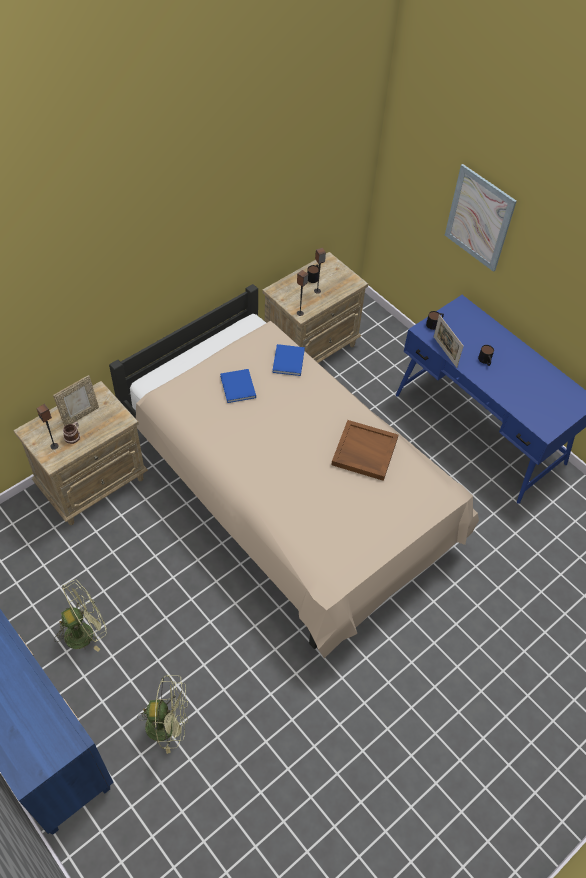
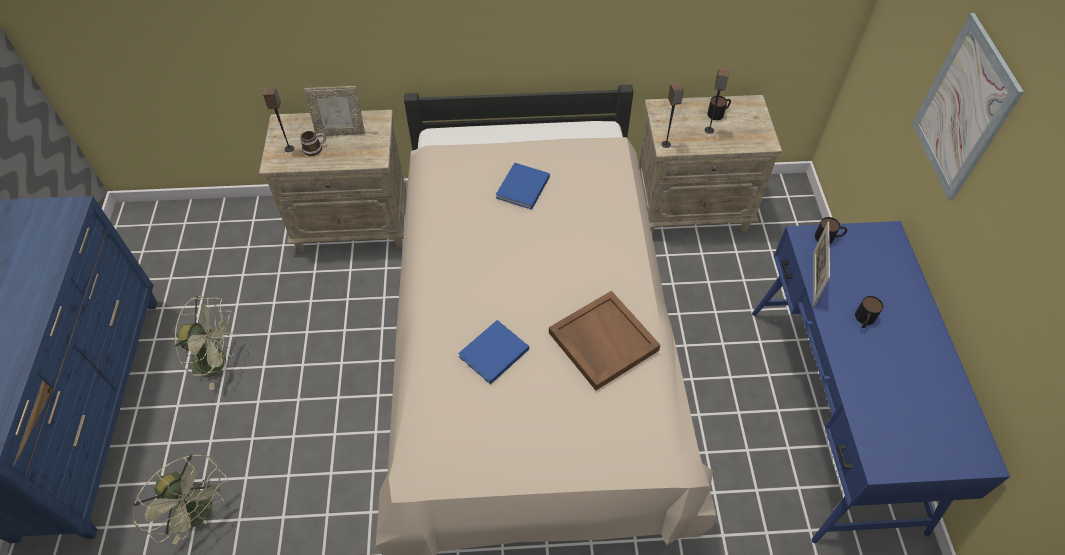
camera: 40 degrees right, 0 degrees up
blue book [272,344,305,376] -> blue book moved to [458,320,529,385]

